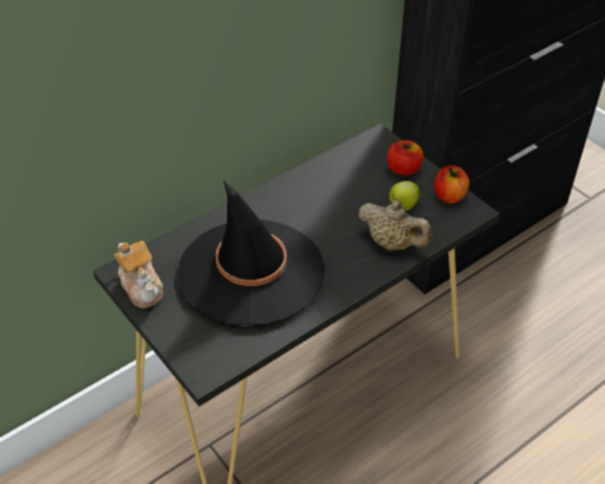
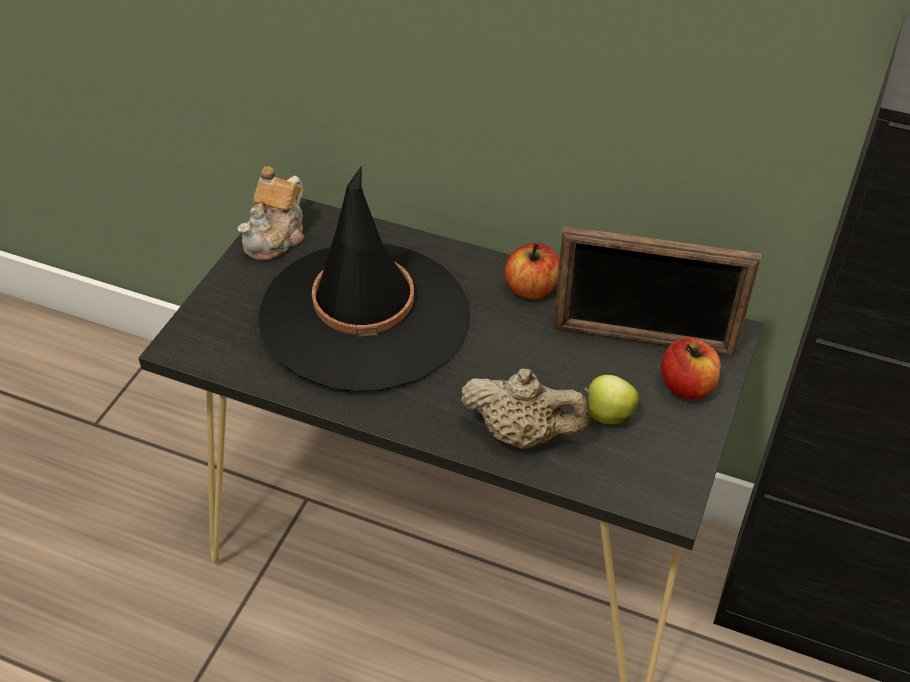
camera: 60 degrees right, 0 degrees up
beige teapot [358,200,432,251] -> beige teapot turned 75 degrees counterclockwise [461,368,591,449]
apple [434,165,469,203] -> apple moved to [505,243,560,299]
none -> picture frame [554,226,761,356]

